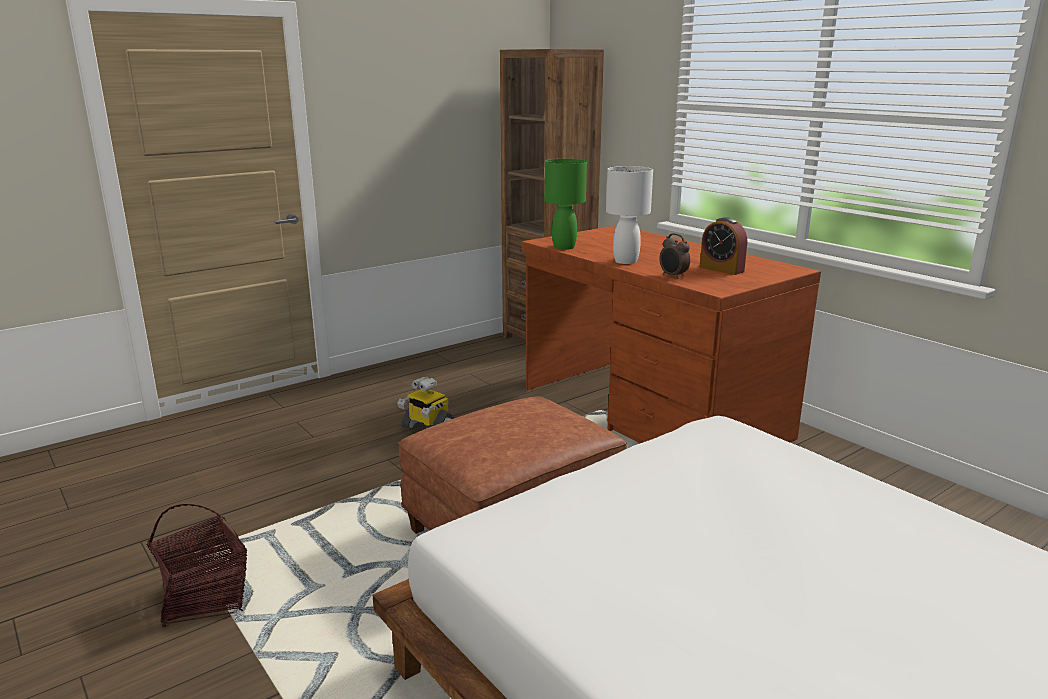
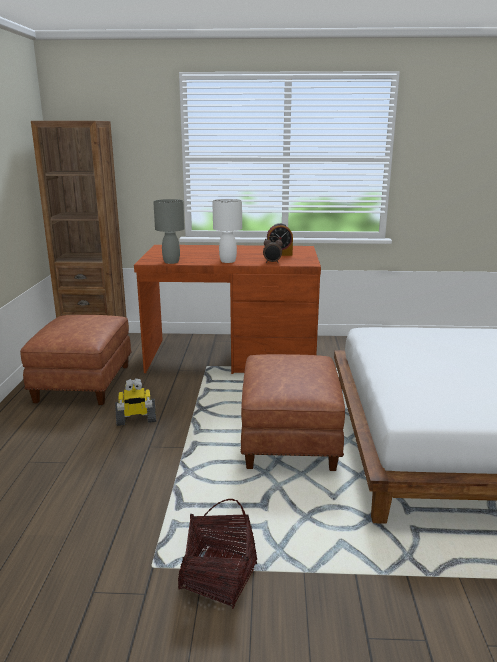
camera: 50 degrees left, 0 degrees up
green table lamp [545,159,587,250] -> grey table lamp [153,199,185,264]
none -> brown ottoman [20,315,132,405]

